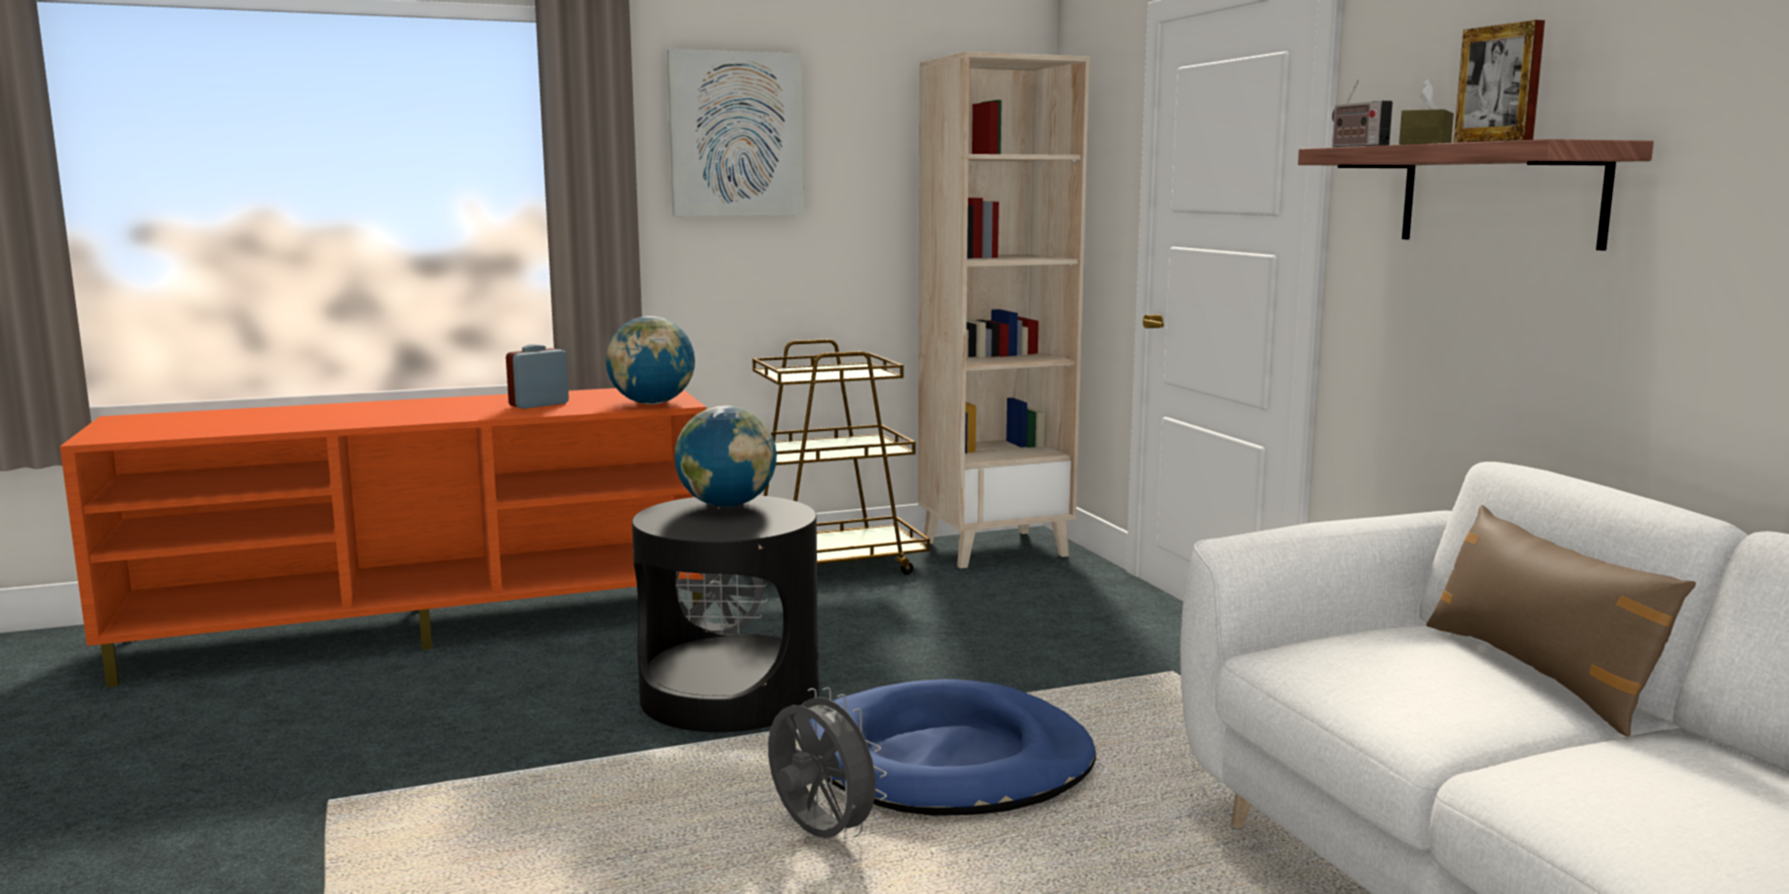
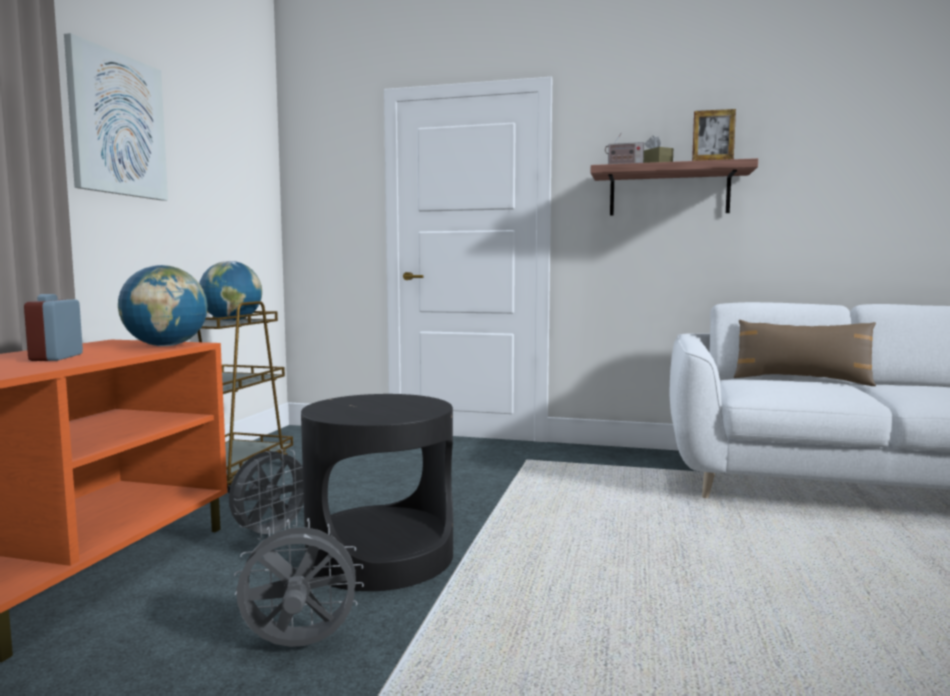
camera: 55 degrees left, 5 degrees down
globe [675,406,777,507] -> globe moved to [199,261,262,321]
grey fan [768,687,887,838] -> grey fan moved to [234,518,364,647]
blue dog bed [810,679,1096,816] -> none
beige bookcase [918,52,1090,569] -> none

